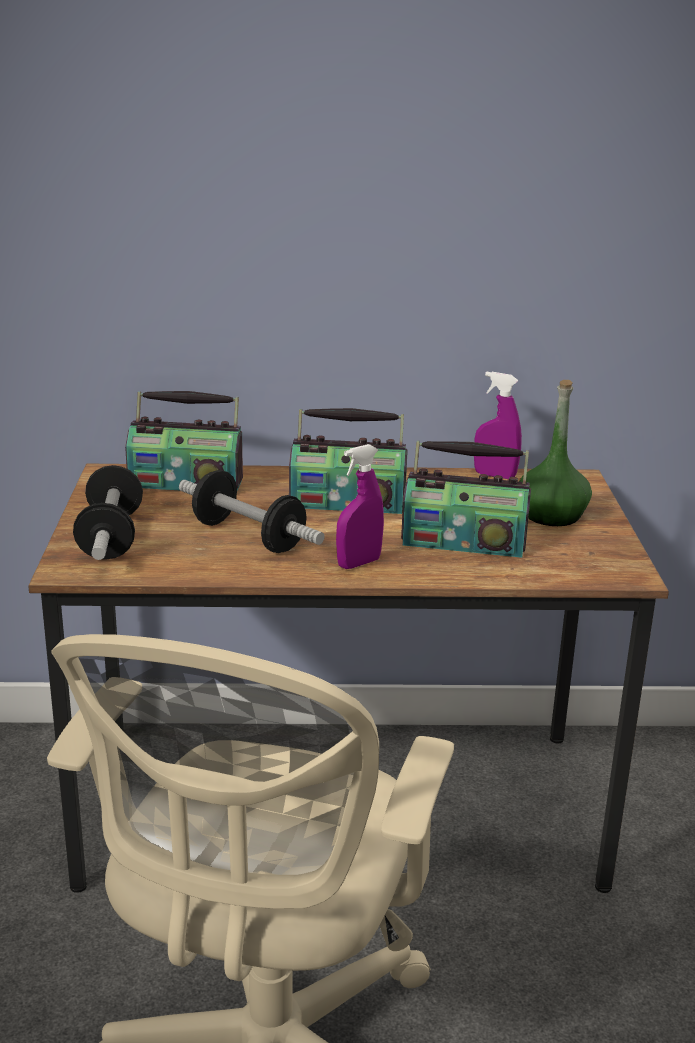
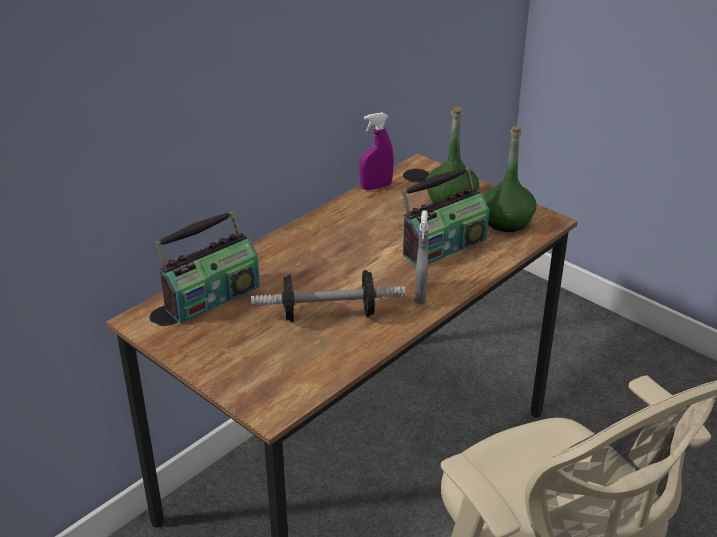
camera: 45 degrees left, 10 degrees up
dumbbell [73,465,143,560] -> none
radio [289,408,408,514] -> none
purple spray bottle [336,444,384,569] -> grey spray bottle [414,210,429,304]
none -> green bottle [483,126,537,232]

